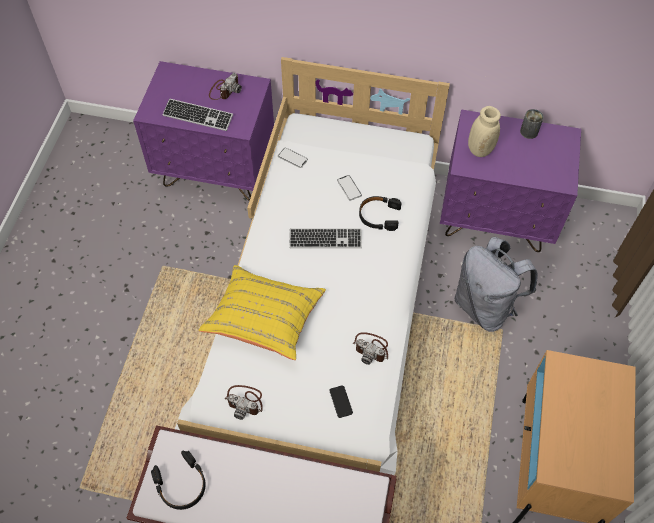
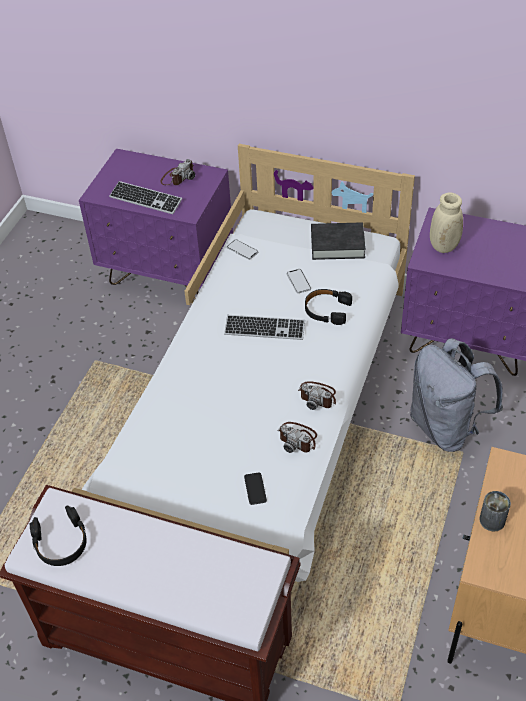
camera: 10 degrees right, 10 degrees down
yellow pillow [198,265,326,360] -> none
camera [225,385,263,420] -> camera moved to [298,381,336,410]
can [520,109,544,139] -> can moved to [480,491,511,532]
none -> black book [311,222,366,260]

